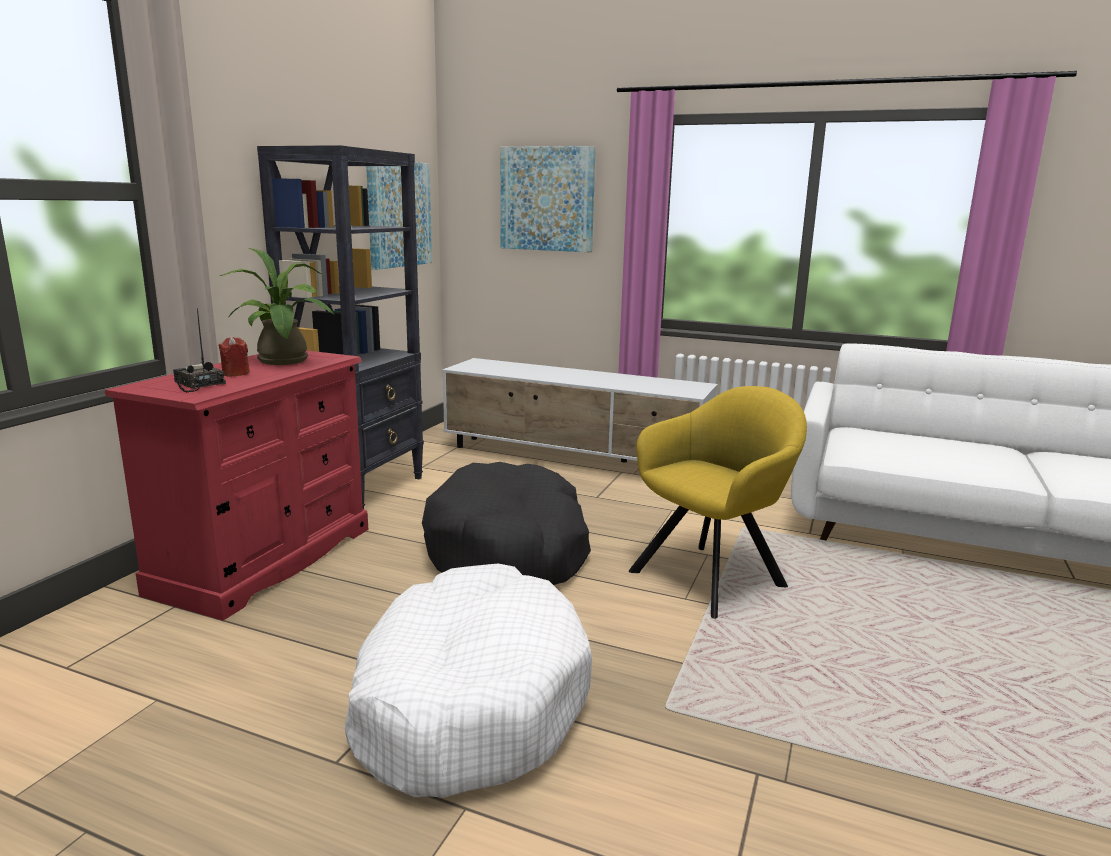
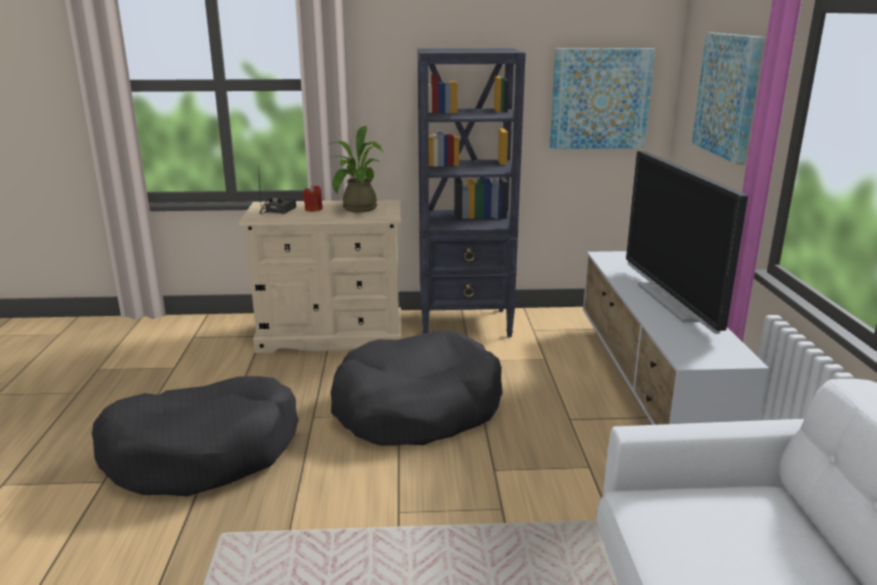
camera: 65 degrees right, 5 degrees up
red dresser [105,350,368,621] -> beige dresser [239,200,401,353]
white dog bed [344,564,592,798] -> black dog bed [92,376,299,497]
yellow armchair [629,386,807,619] -> none
none -> television [626,151,748,334]

